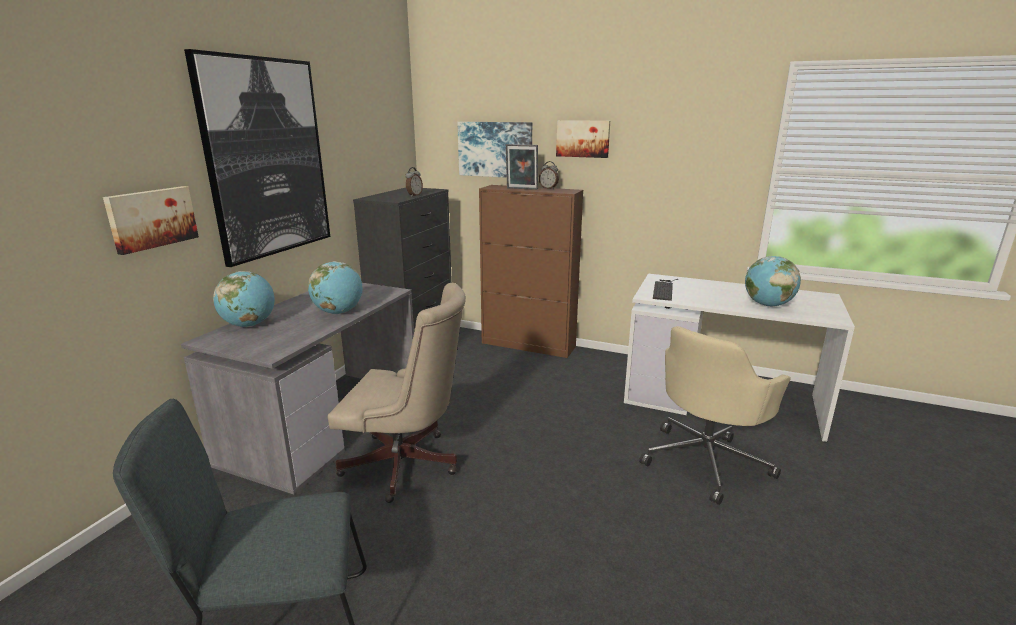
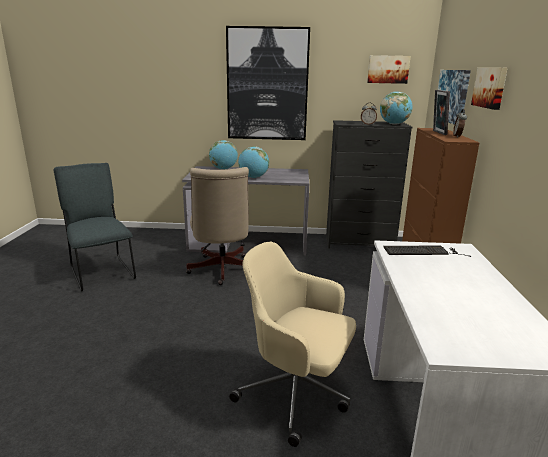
camera: 70 degrees right, 0 degrees up
picture [103,186,199,255] -> picture moved to [367,55,411,84]
globe [745,256,801,307] -> globe moved to [380,91,412,125]

